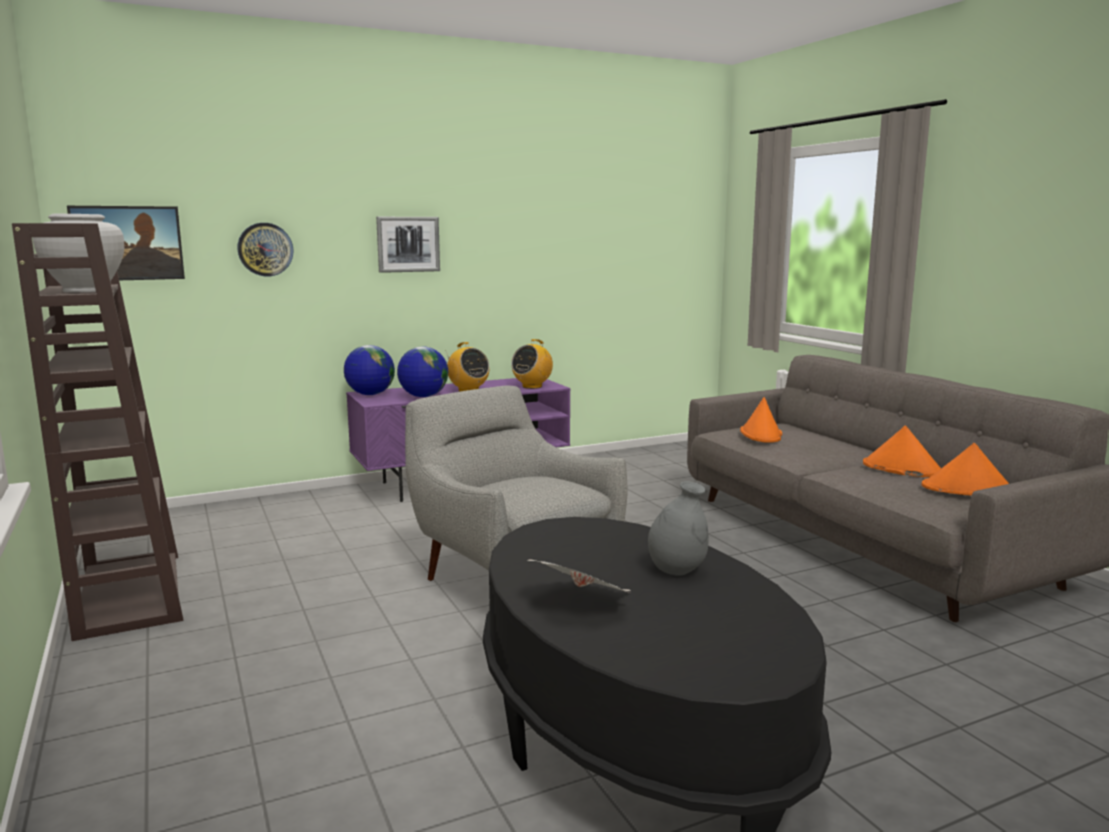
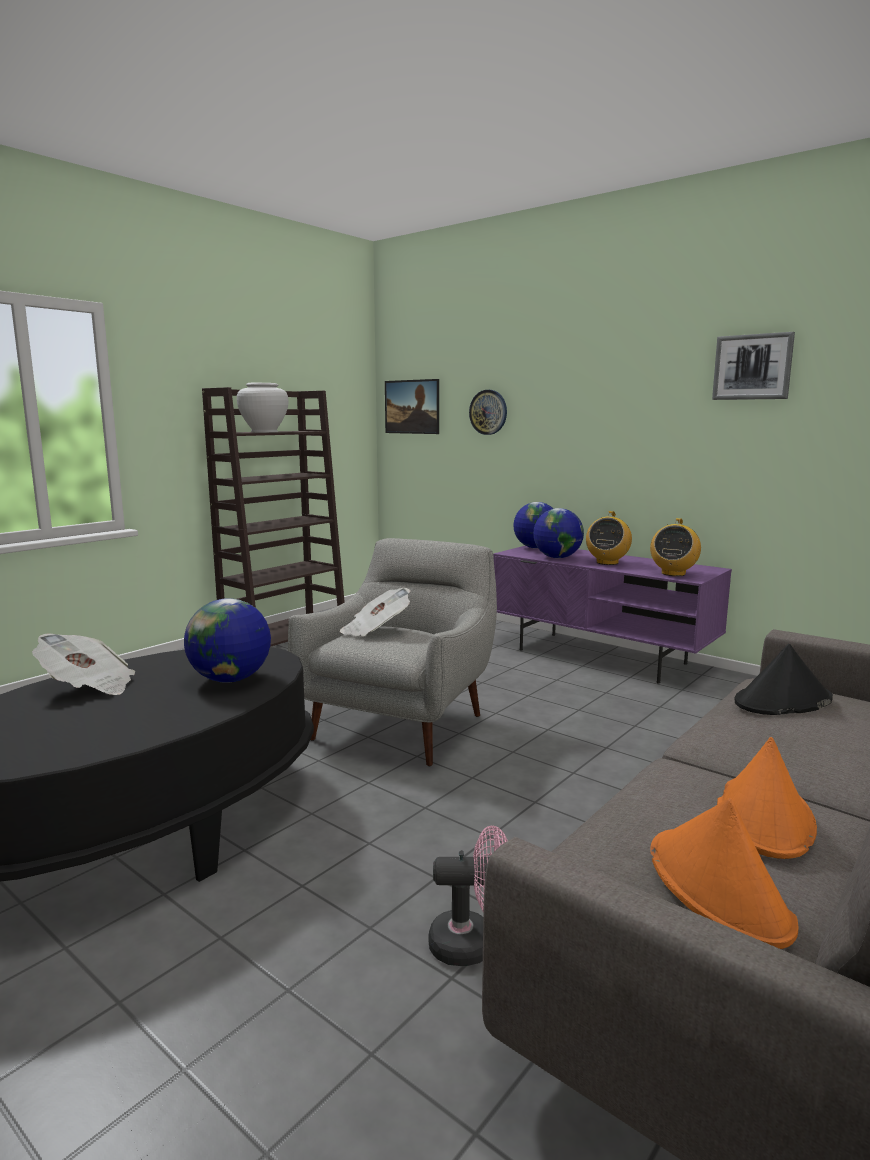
camera: 65 degrees right, 0 degrees up
picture [376,217,440,273] -> picture moved to [712,332,795,400]
radio [511,339,553,389] -> radio turned 75 degrees counterclockwise [650,518,701,576]
grey vase [648,481,709,576] -> none
orange hat [740,397,782,443] -> black hat [735,644,833,715]
none -> globe [184,598,271,683]
none -> newspaper [340,588,411,637]
none -> pink fan [429,825,508,966]

